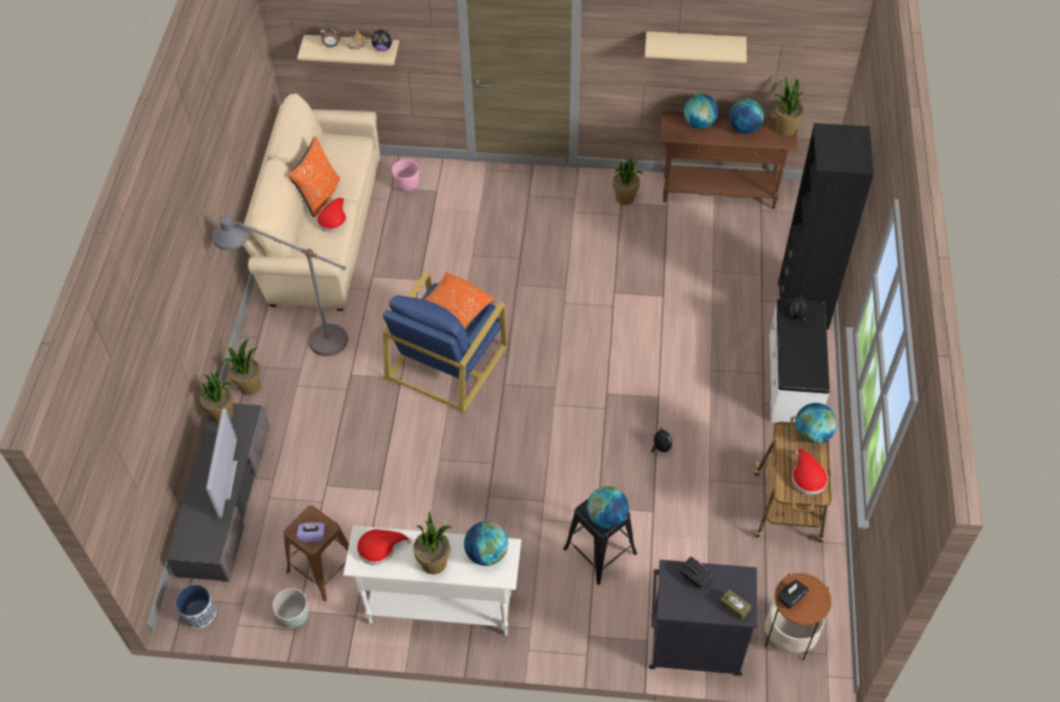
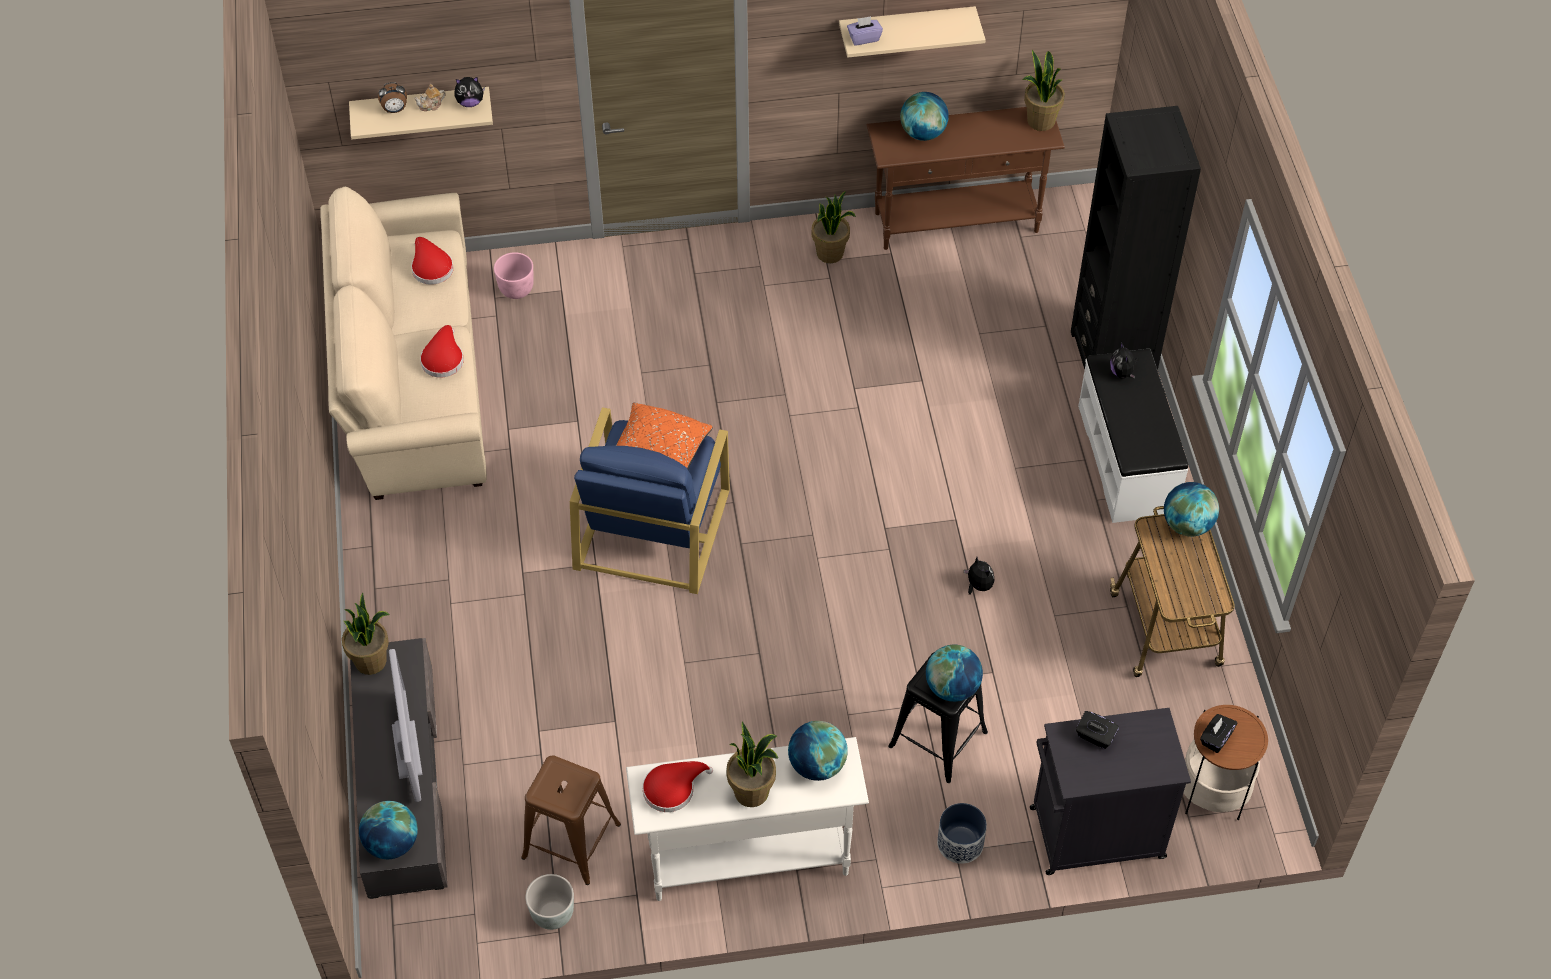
camera: 15 degrees left, 0 degrees up
planter [176,585,216,629] -> planter moved to [937,803,987,864]
grey floor lamp [212,215,348,356] -> none
potted plant [222,338,261,395] -> none
orange pillow [288,136,340,217] -> none
purple tissue box [297,522,325,542] -> purple tissue box moved to [847,16,883,46]
brown tissue box [719,589,751,621] -> none
globe [729,99,764,134] -> globe moved to [359,801,418,859]
red hat [792,449,828,495] -> red hat moved to [411,237,454,285]

